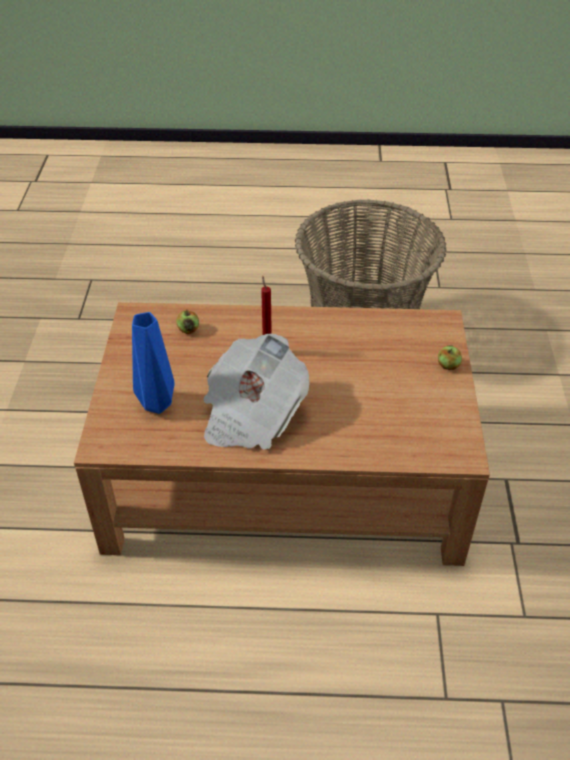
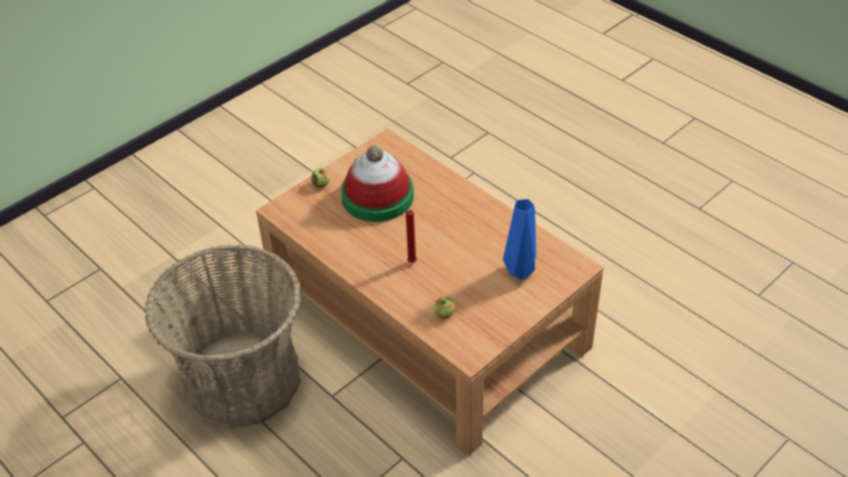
camera: 135 degrees left, 0 degrees up
newspaper [203,333,310,450] -> none
none -> hat [341,146,414,222]

